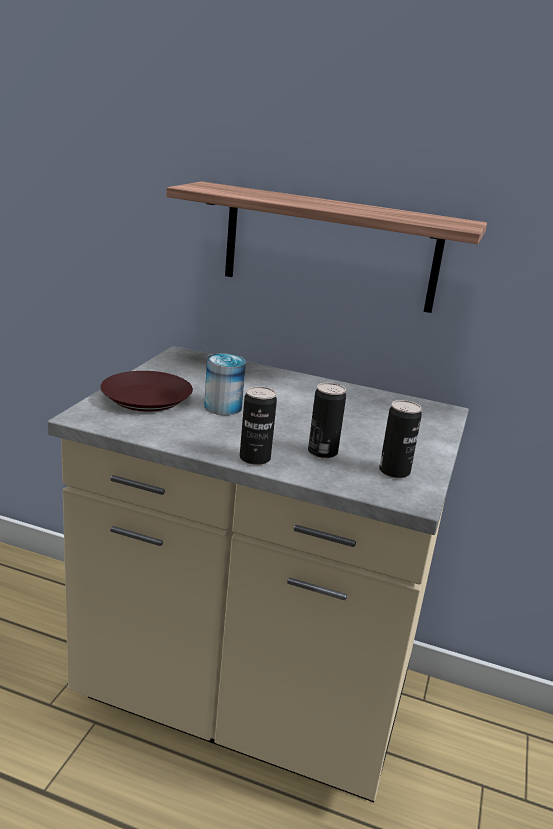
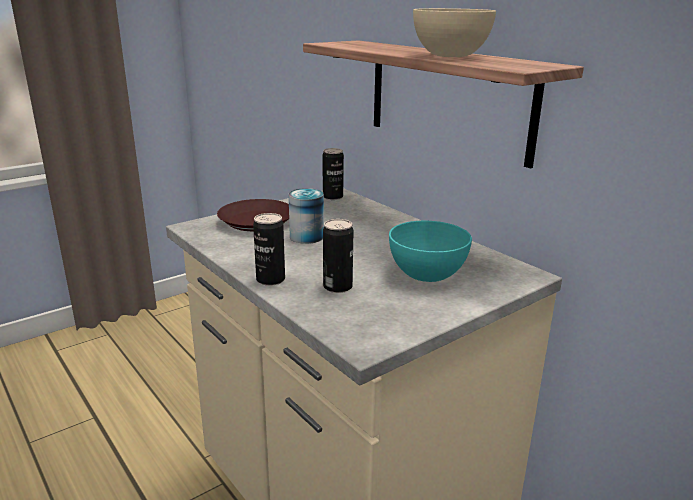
camera: 35 degrees right, 0 degrees up
can [379,400,422,478] -> can moved to [323,148,344,200]
none -> turquoise bowl [389,221,472,282]
none -> beige bowl [413,8,496,57]

